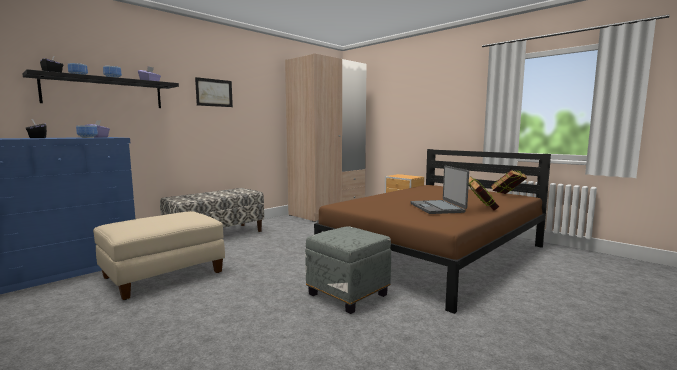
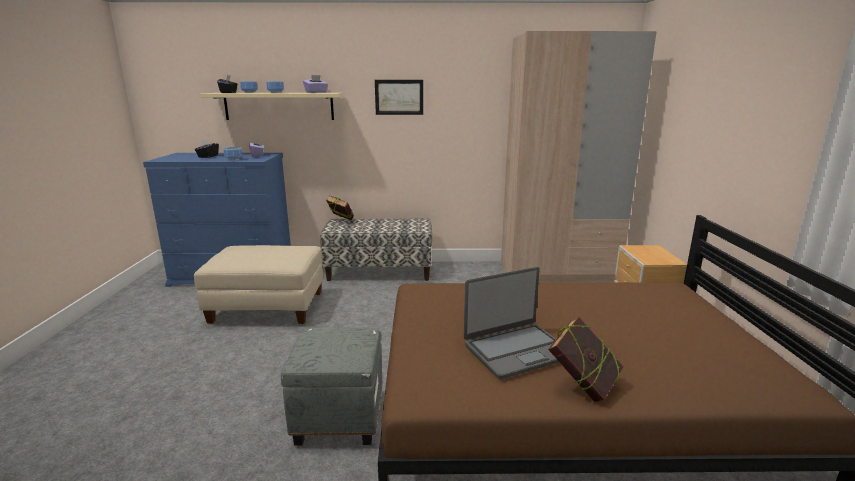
camera: 45 degrees right, 10 degrees up
black shelf [22,69,179,108] -> beige shelf [200,93,342,120]
laptop [410,165,469,214] -> laptop turned 150 degrees counterclockwise [464,267,559,379]
book [490,170,527,194] -> book moved to [326,196,354,220]

